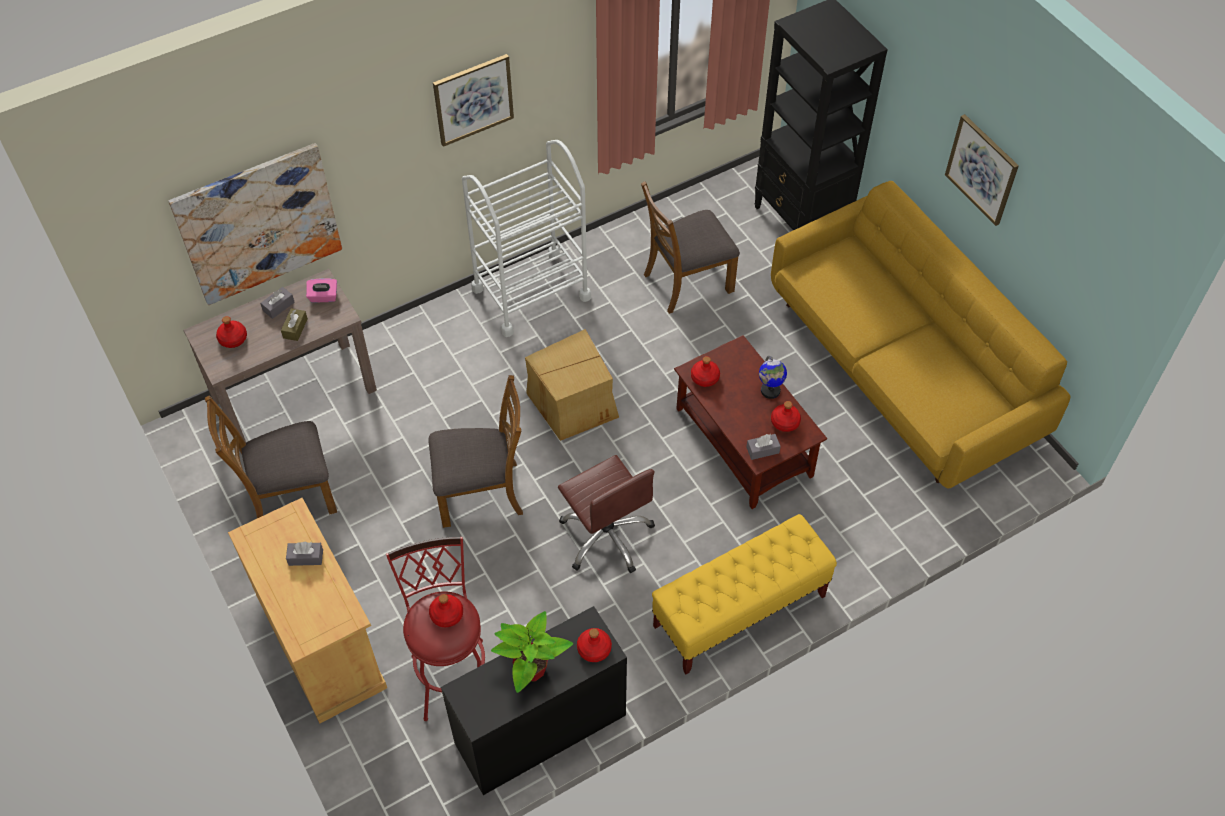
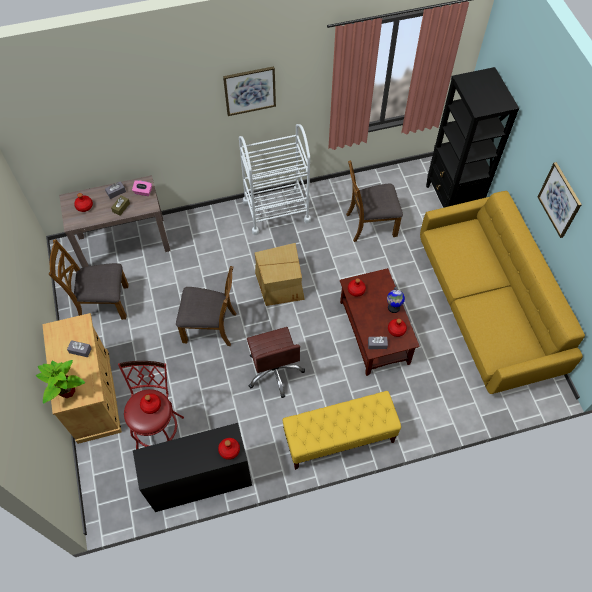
camera: 15 degrees right, 5 degrees up
picture [168,143,342,305] -> none
potted plant [491,611,573,693] -> potted plant moved to [36,360,85,404]

